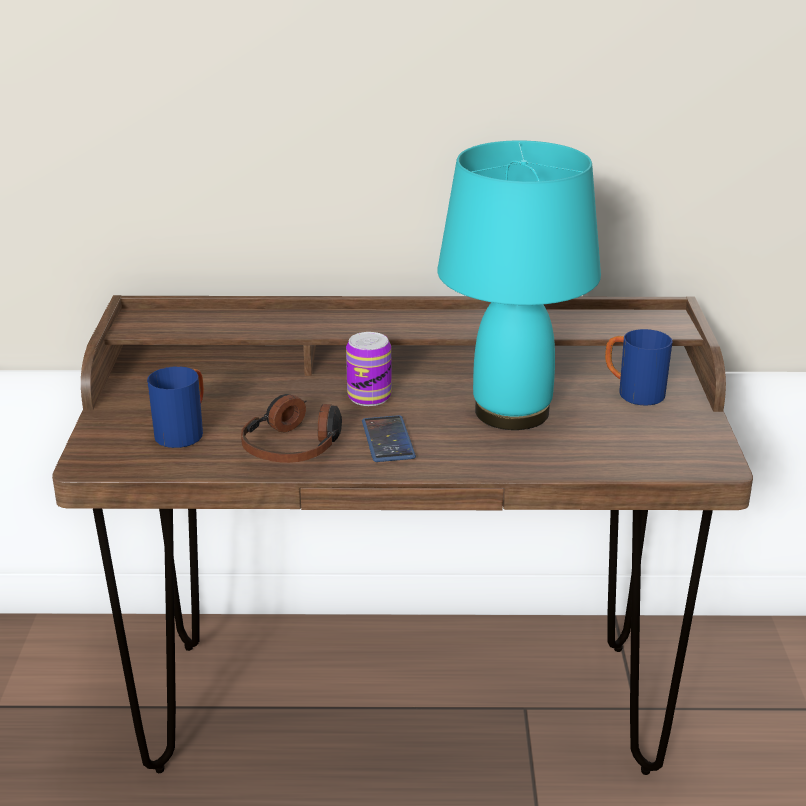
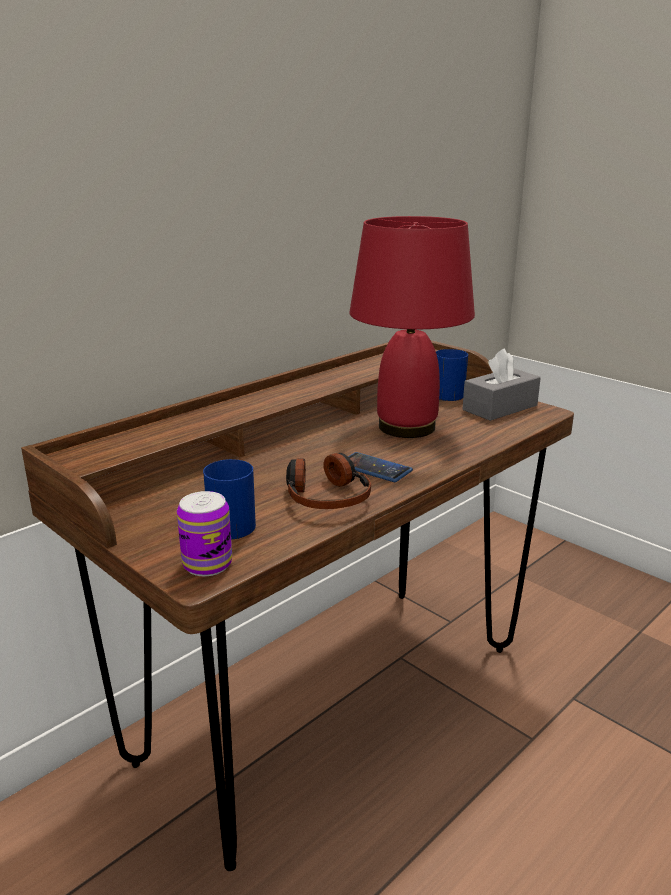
camera: 45 degrees left, 5 degrees down
can [346,332,392,406] -> can moved to [177,491,232,576]
turquoise table lamp [438,140,601,430] -> red table lamp [349,216,475,438]
none -> grey tissue box [462,348,541,421]

